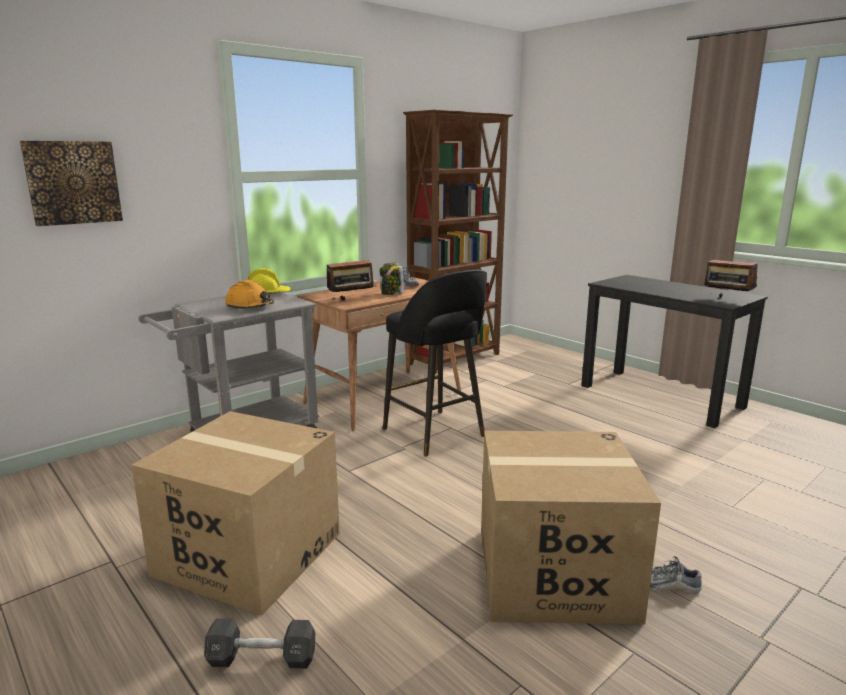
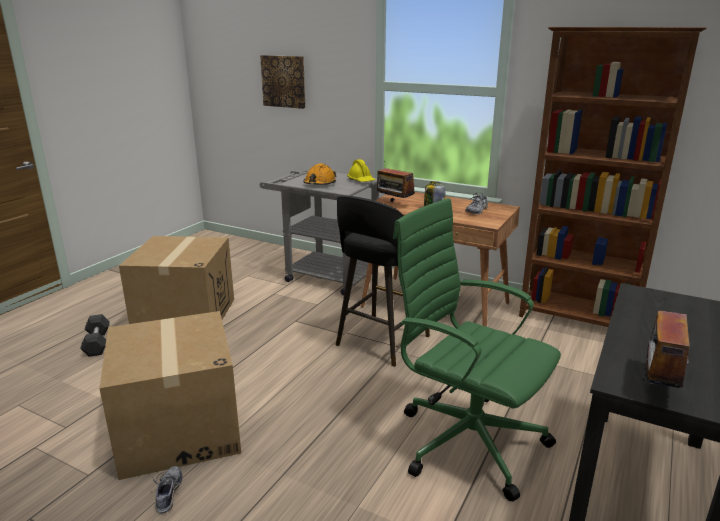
camera: 70 degrees right, 5 degrees up
none -> green office chair [393,198,561,502]

